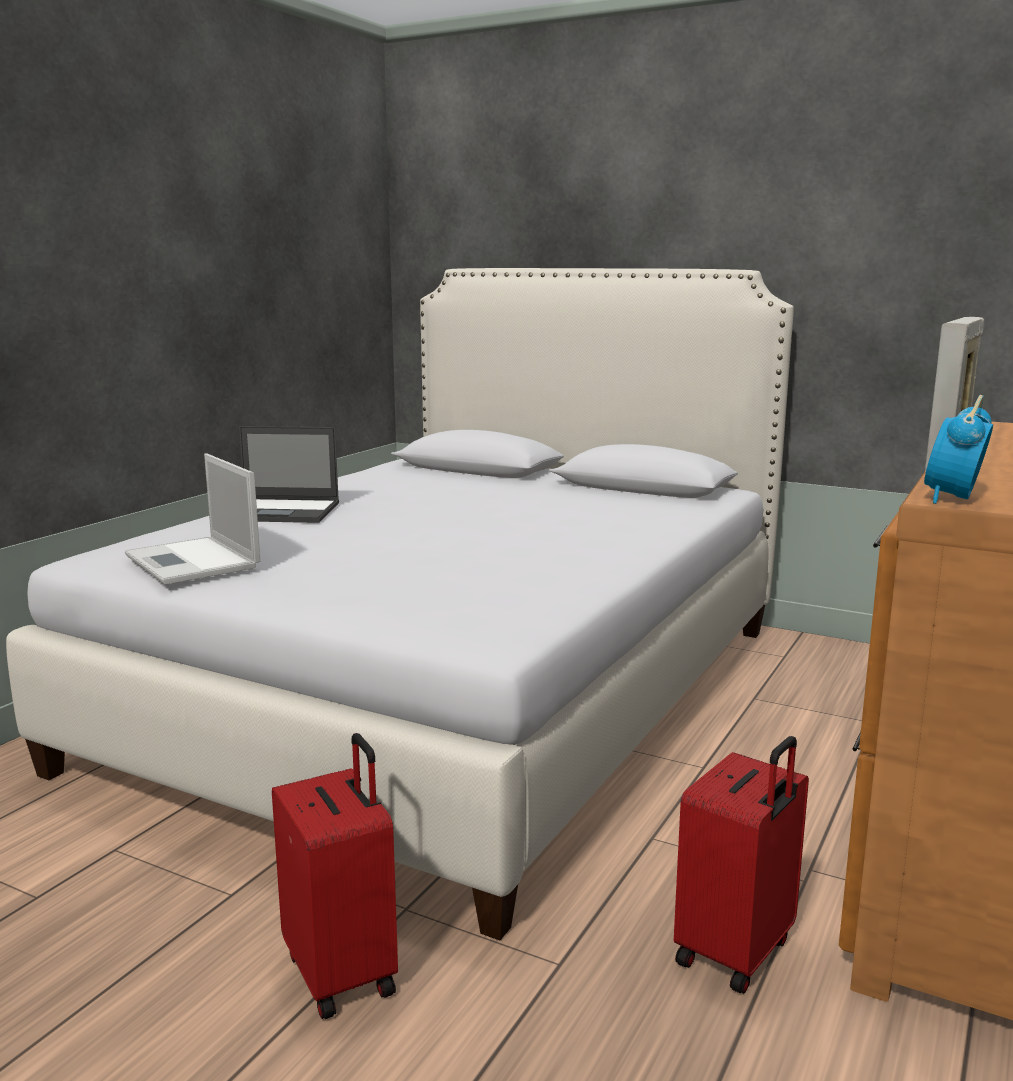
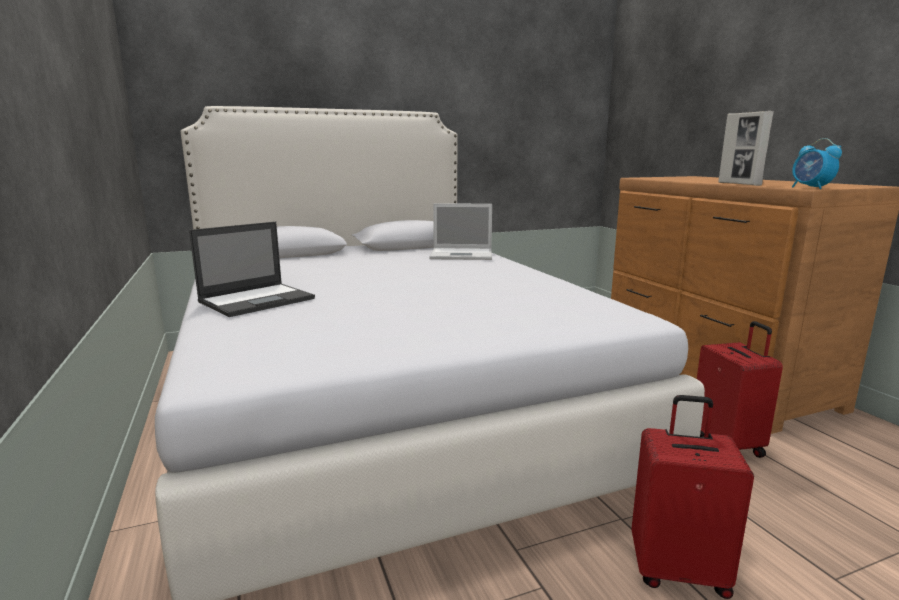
camera: 50 degrees left, 0 degrees up
laptop [125,453,260,585] -> laptop moved to [429,203,492,260]

